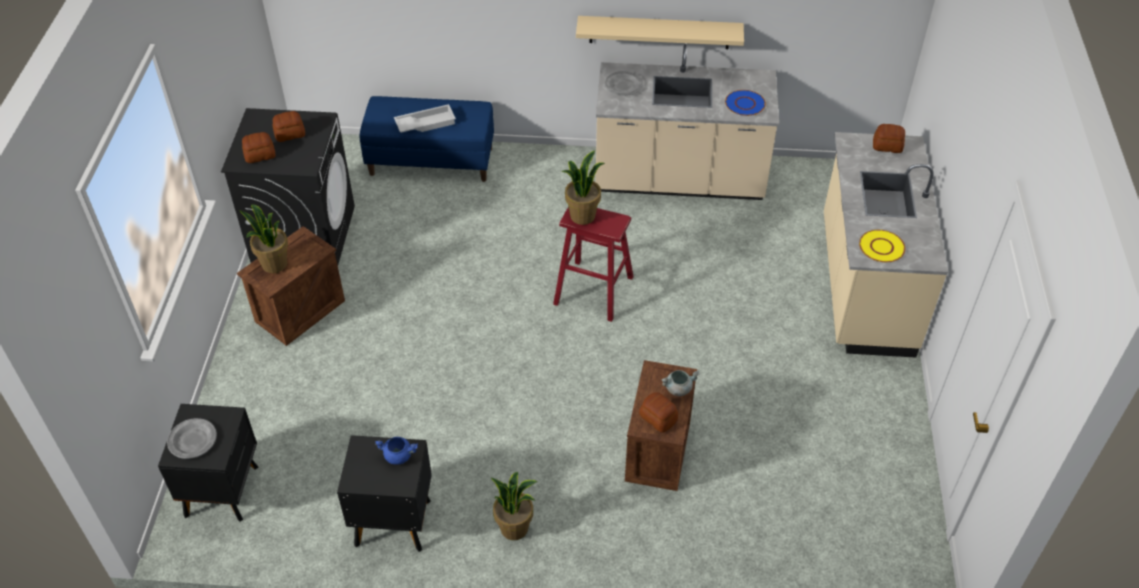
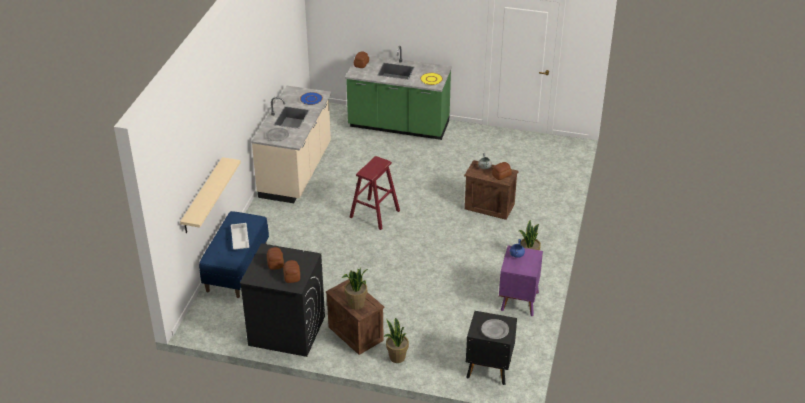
camera: 80 degrees left, 10 degrees down
black nightstand [337,435,432,552] -> purple nightstand [499,245,543,316]
potted plant [561,150,605,225] -> potted plant moved to [384,318,409,363]
beige shelf [576,16,744,49] -> beige shelf moved to [180,157,241,233]
beige counter [824,132,948,358] -> green counter [345,46,452,140]

